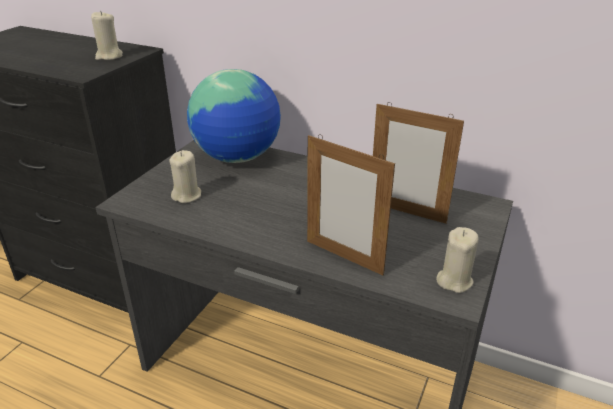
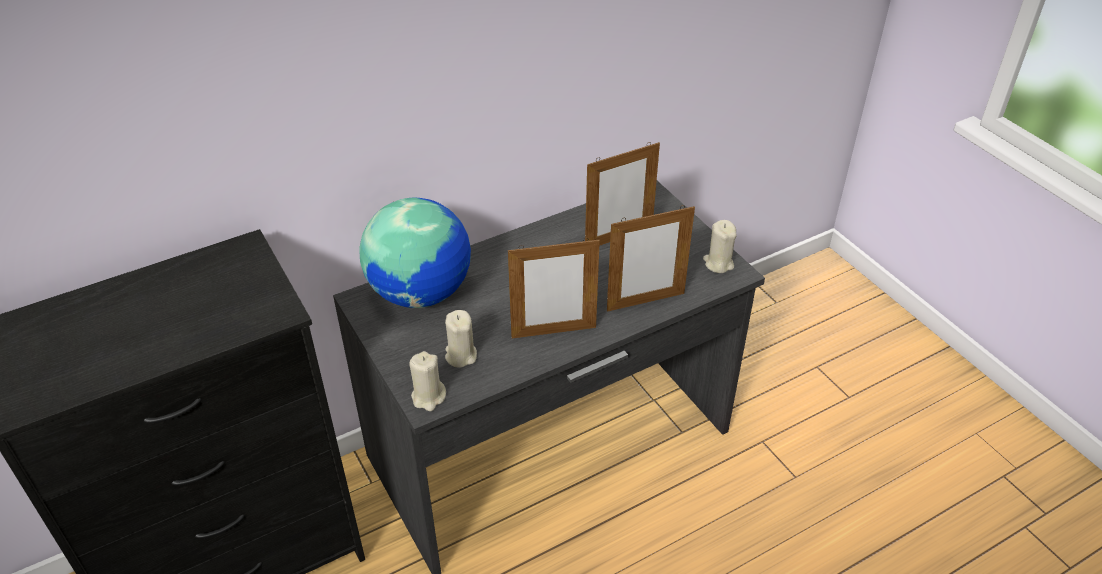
camera: 55 degrees left, 10 degrees up
beige candle [91,11,123,60] -> beige candle moved to [409,351,446,411]
none -> picture frame [508,238,600,338]

